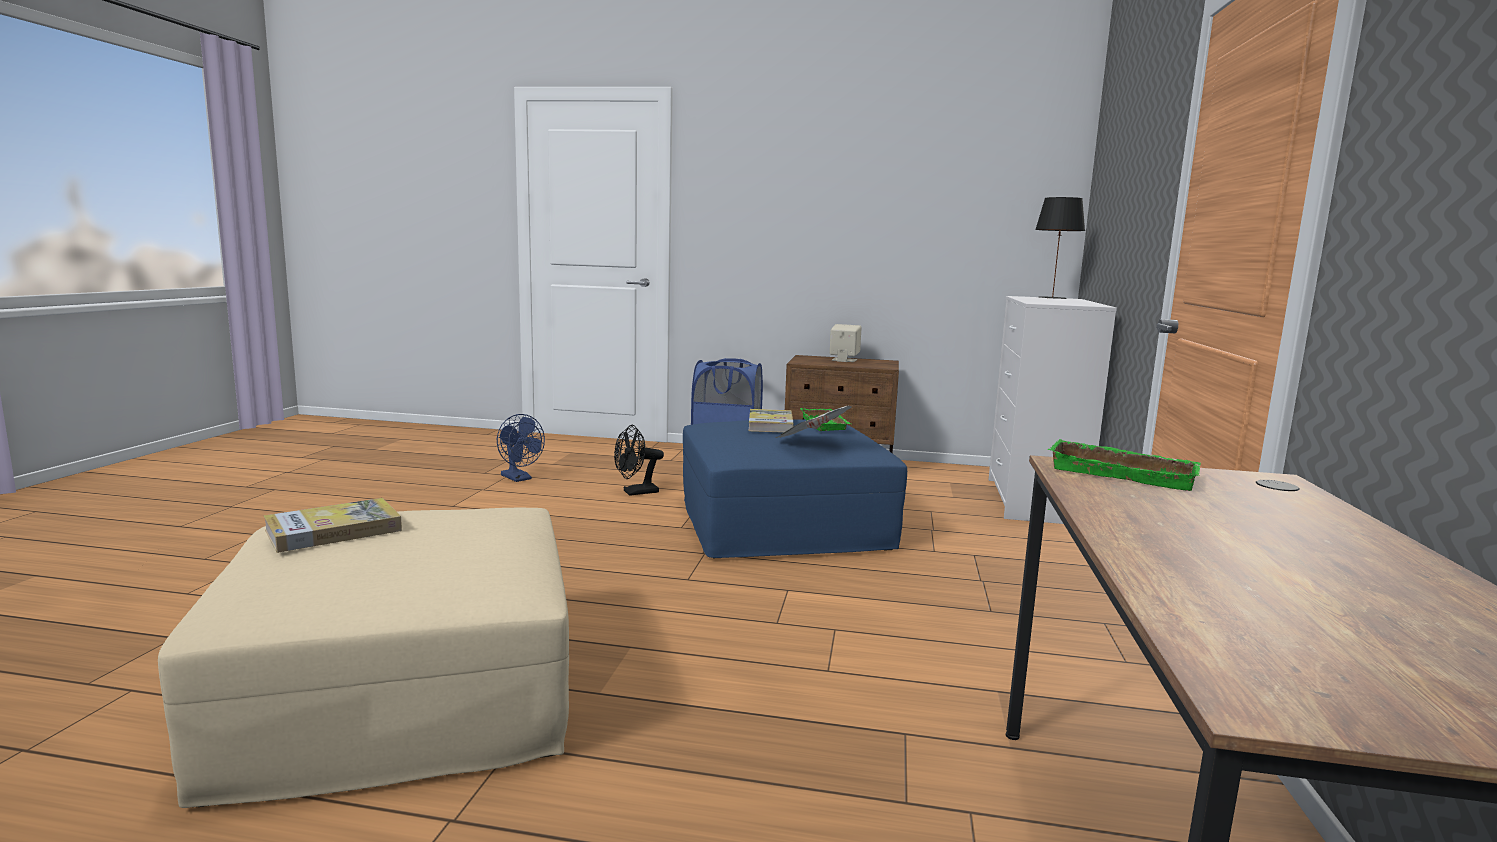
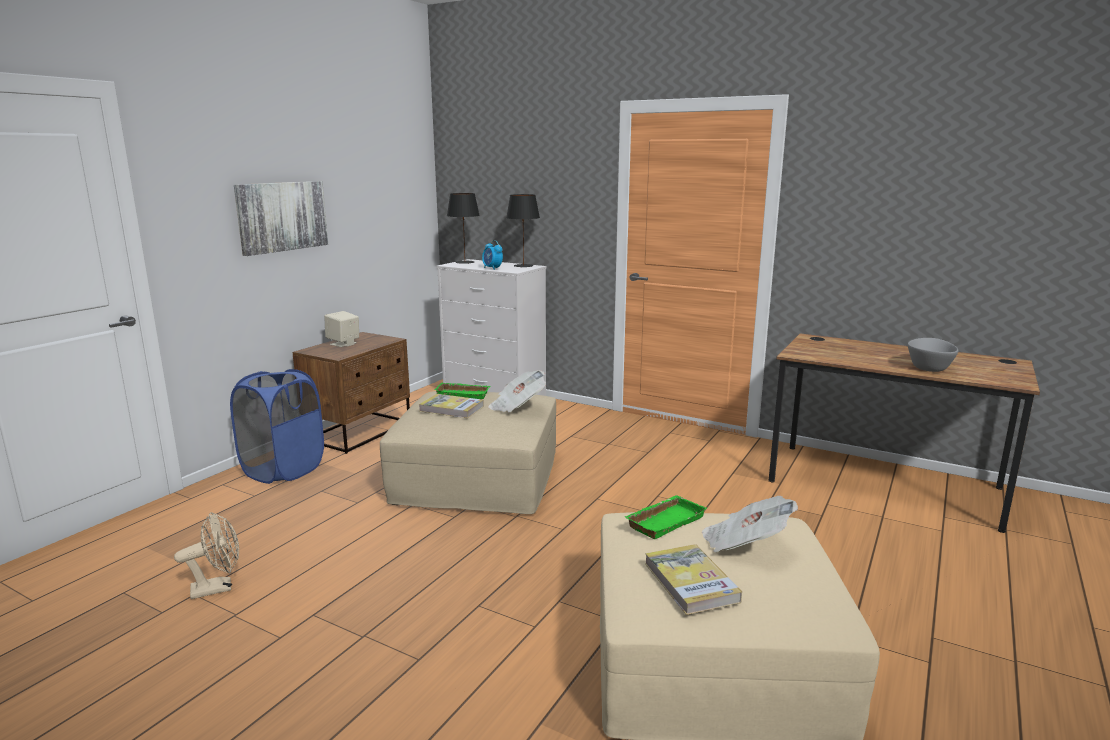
camera: 70 degrees left, 5 degrees up
blue fan [497,414,545,482] -> beige fan [174,512,239,599]
black fan [614,425,664,496] -> none
blue ottoman [683,419,907,558] -> beige ottoman [380,391,556,514]
green tray [1048,439,1201,491] -> green tray moved to [626,495,707,539]
none -> picture [234,181,328,256]
none -> alarm clock [482,240,503,270]
none -> black table lamp [506,194,540,267]
none -> newspaper [702,496,798,552]
none -> grey bowl [908,338,958,372]

